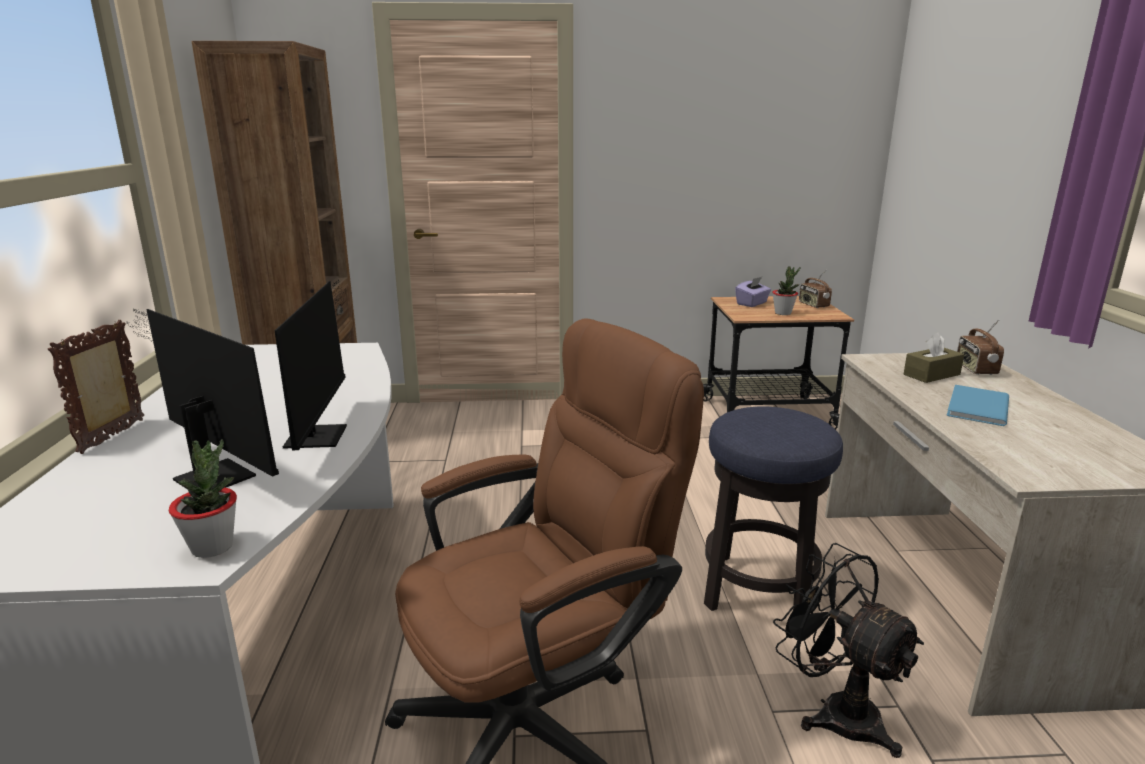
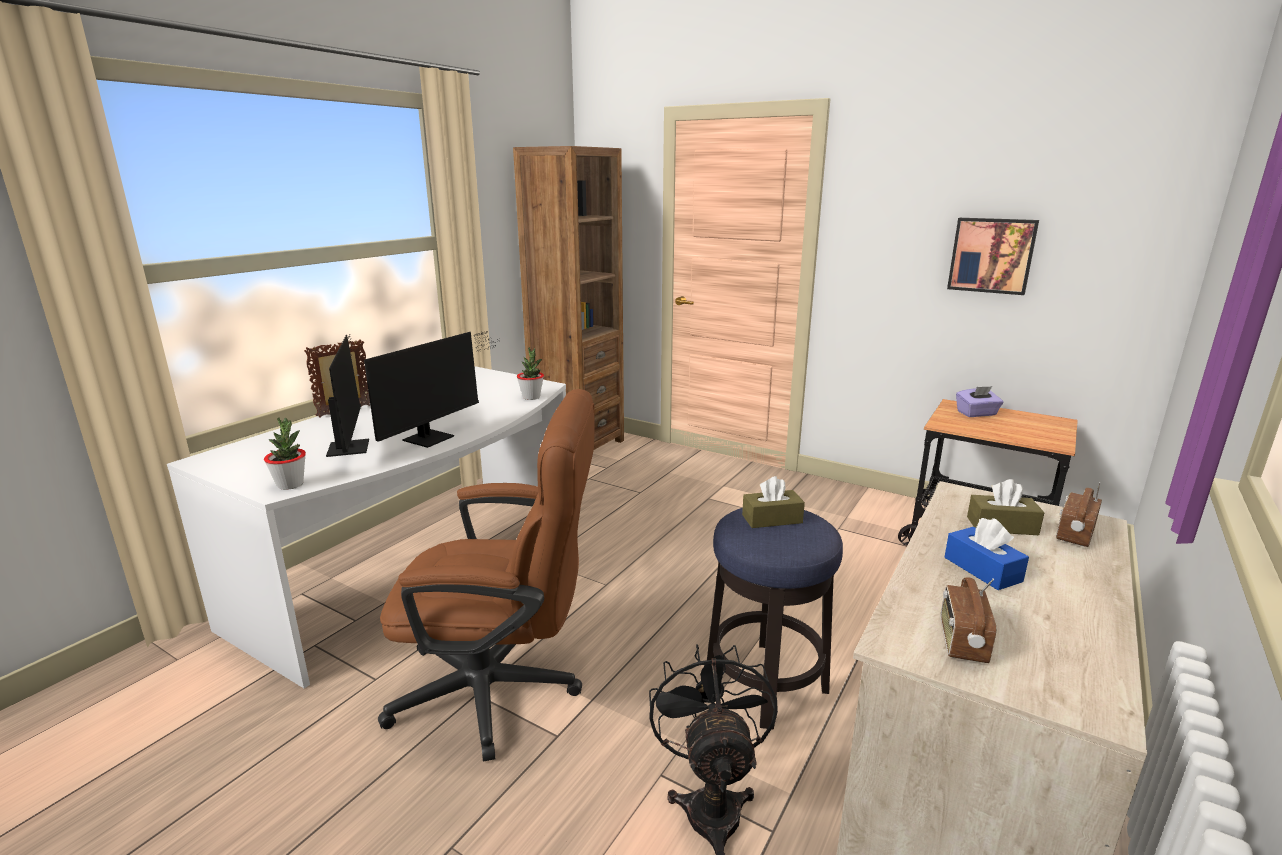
camera: 35 degrees right, 0 degrees up
potted plant [772,266,801,315] -> potted plant moved to [517,347,544,400]
radio [799,270,832,308] -> radio moved to [940,577,996,663]
blue book [947,385,1009,426] -> blue tissue box [945,518,1029,590]
none -> brown tissue box [742,476,805,528]
none -> picture [947,218,1039,295]

